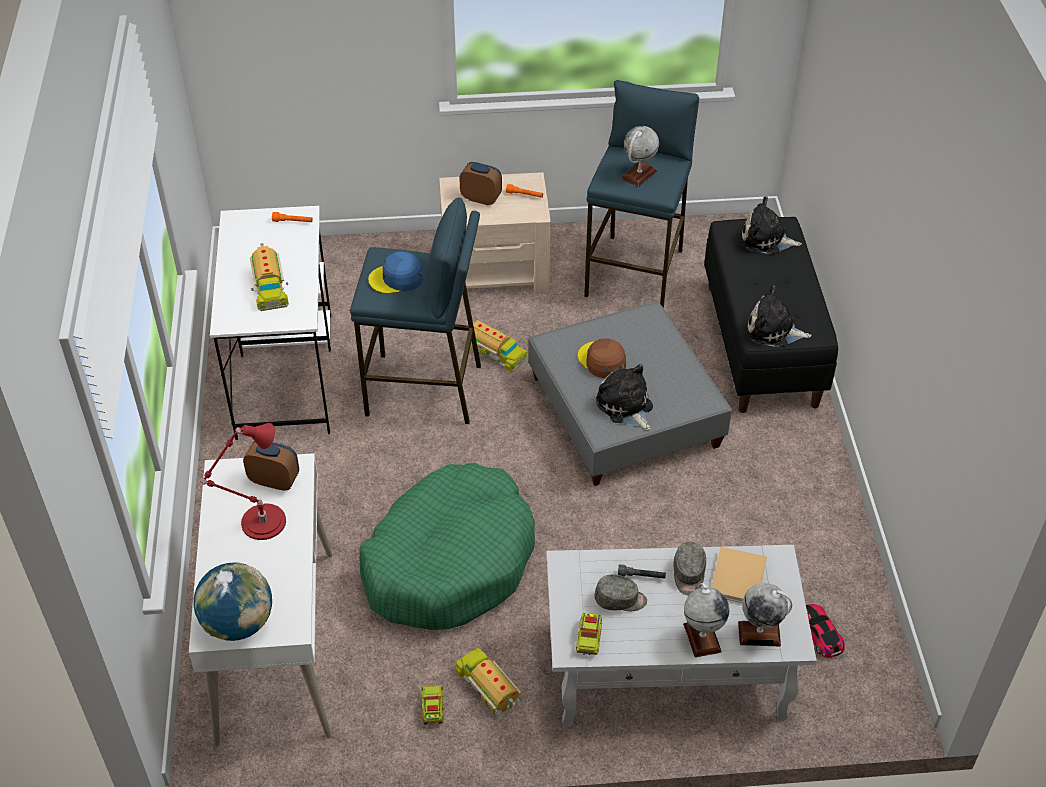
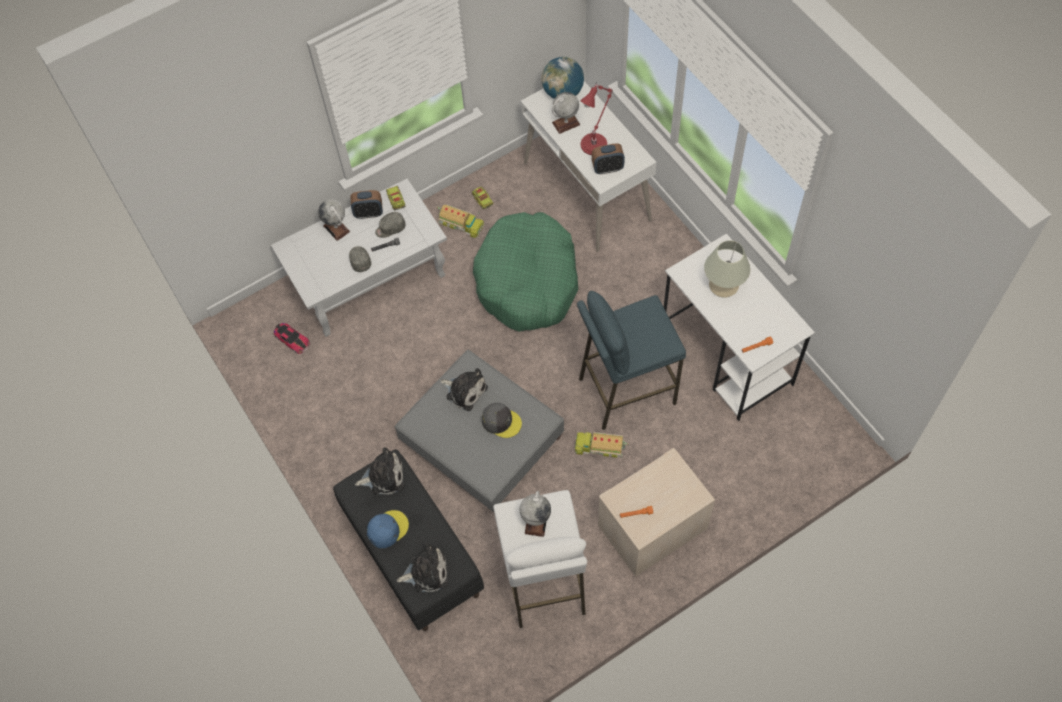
camera: 155 degrees right, 15 degrees up
toy truck [250,243,289,311] -> beige table lamp [704,240,750,298]
blue cap [368,251,423,294] -> blue cap moved to [366,510,409,548]
alarm clock [459,162,502,206] -> alarm clock moved to [350,190,383,219]
brown cap [578,338,626,378] -> grey cap [482,403,522,438]
blue stool [584,80,699,308] -> white stool [493,490,587,628]
beige book [711,547,767,603] -> none
globe [738,583,792,646] -> globe moved to [552,92,580,134]

